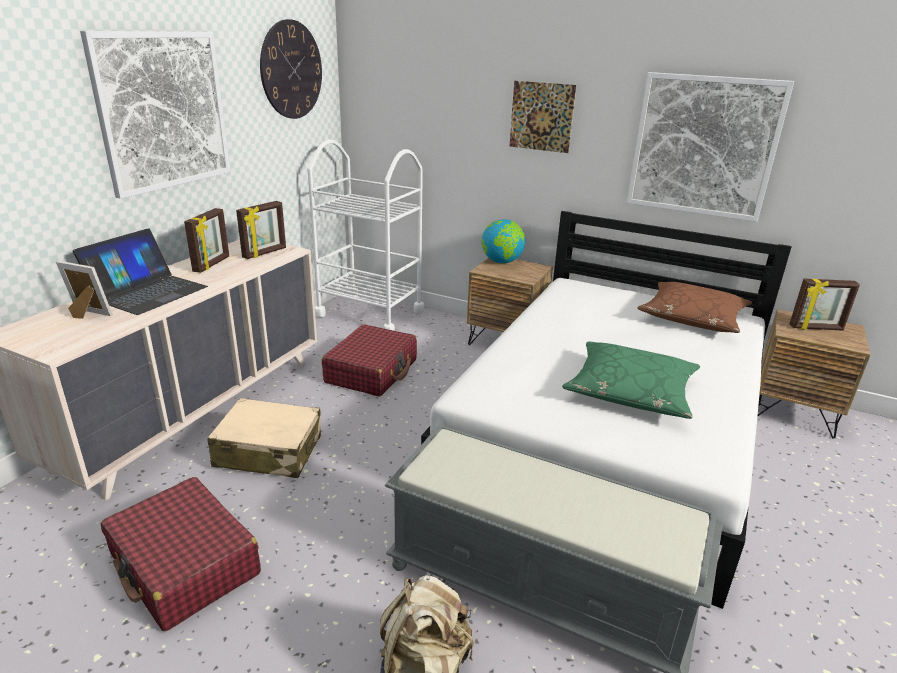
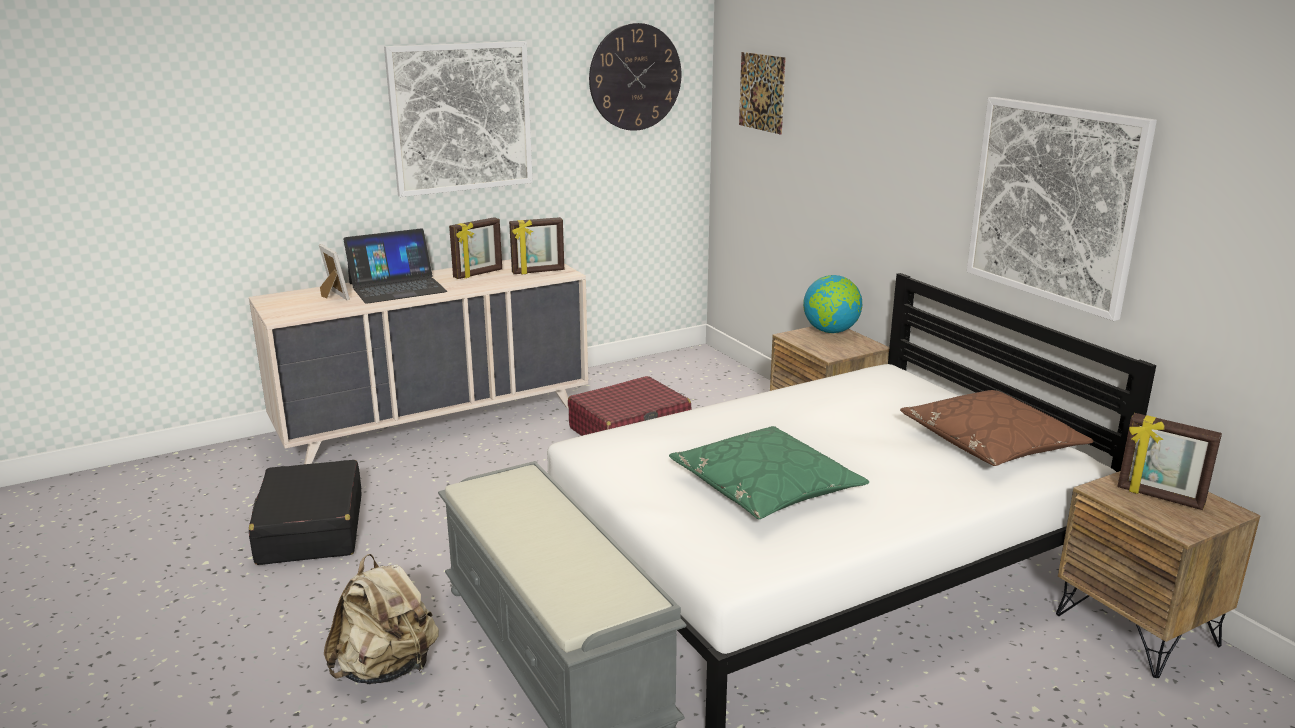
camera: 35 degrees right, 5 degrees down
red suitcase [101,477,261,631] -> black suitcase [249,460,361,565]
beige suitcase [208,398,321,478] -> none
white cart [307,140,424,331] -> none
picture [510,81,576,153] -> picture moved to [739,52,786,134]

